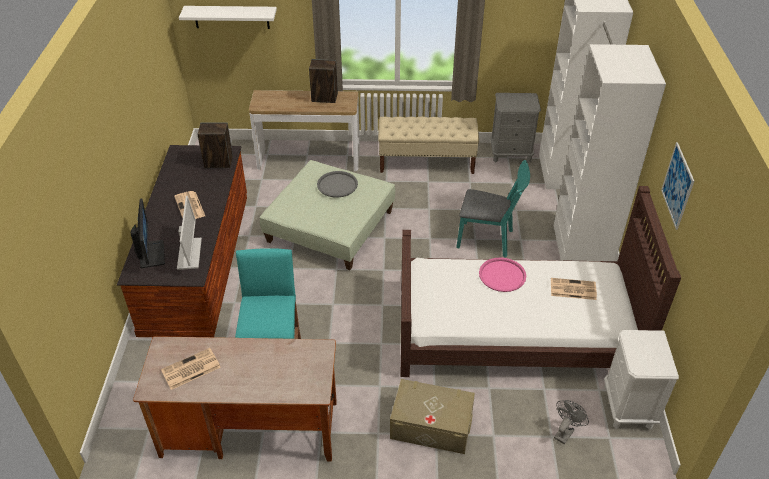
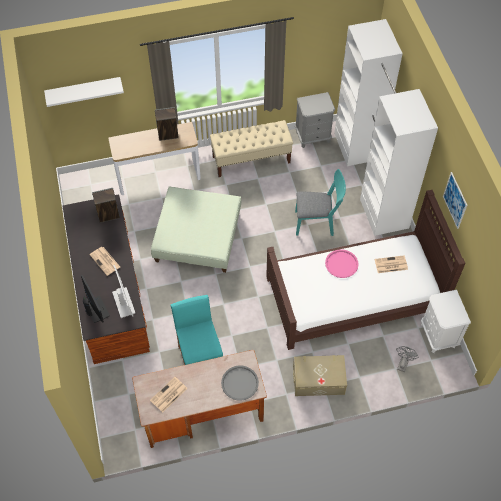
camera: 15 degrees left, 15 degrees up
grey tray [317,171,358,197] -> grey tray moved to [221,366,259,400]

